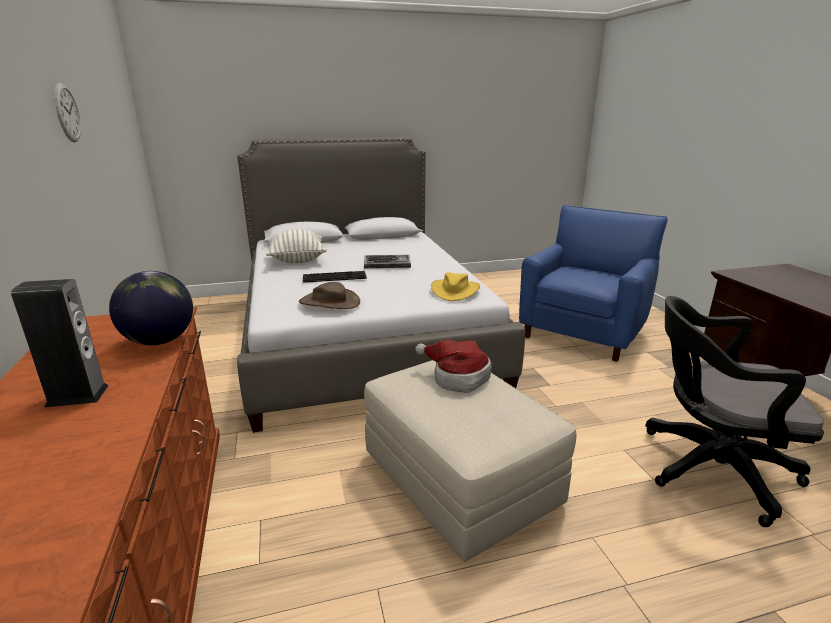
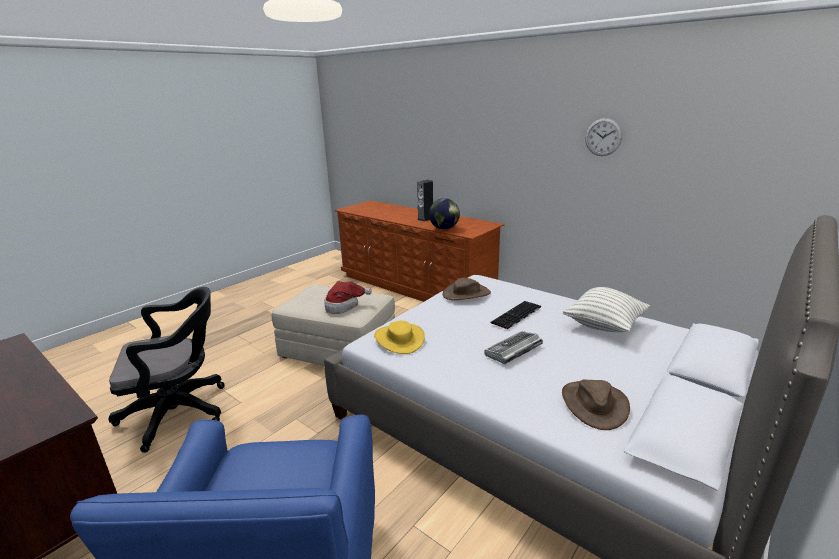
camera: 145 degrees right, 0 degrees up
none -> brown hat [562,379,630,430]

